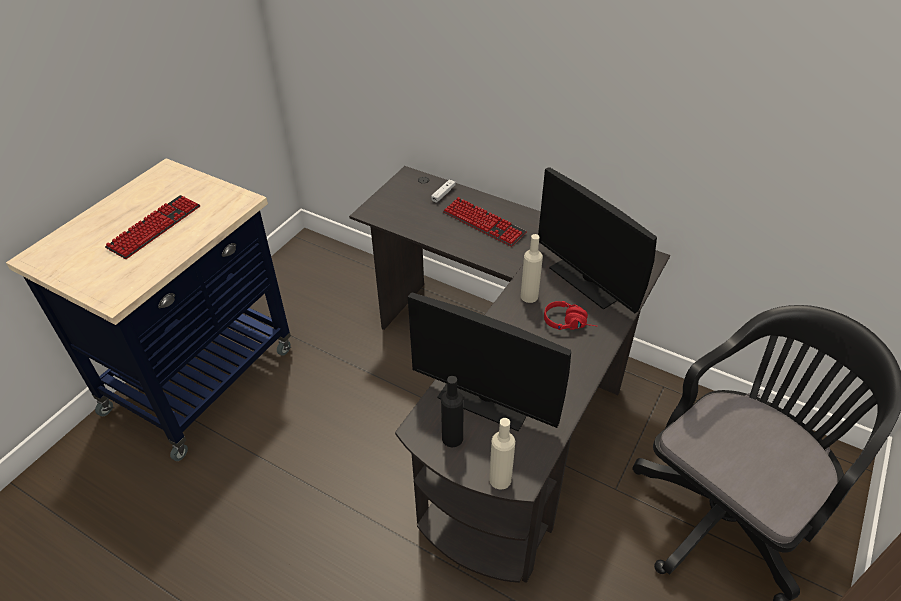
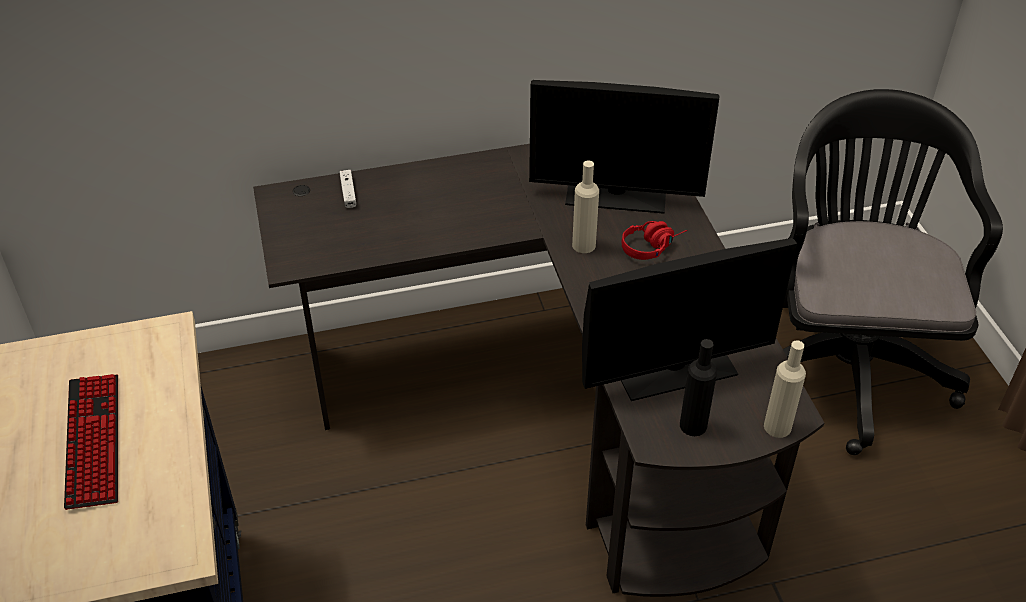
camera: 45 degrees left, 0 degrees up
keyboard [443,197,527,247] -> none

